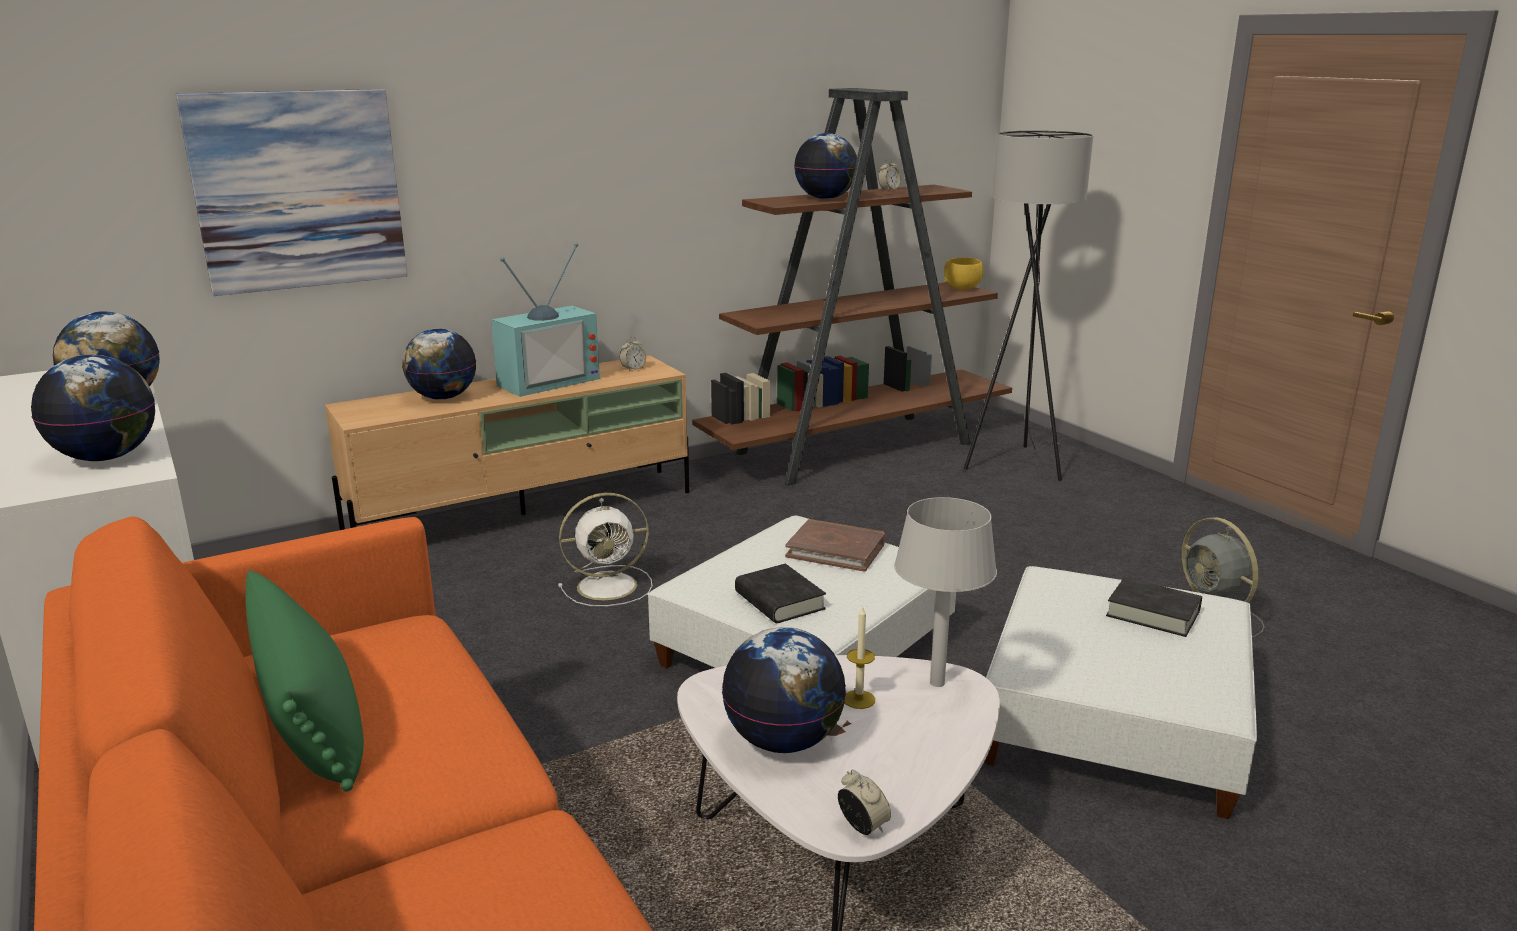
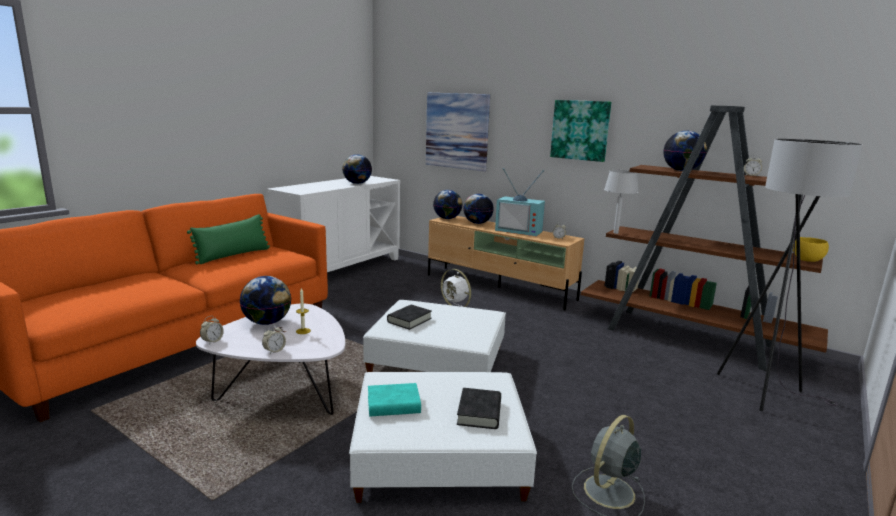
camera: 65 degrees right, 5 degrees down
globe [31,355,155,461] -> globe moved to [433,190,463,219]
brown book [785,519,885,572] -> none
grey table lamp [894,497,997,687] -> grey table lamp moved to [604,170,638,234]
none -> alarm clock [262,325,286,354]
none -> turquoise book [368,383,421,416]
none -> picture [550,100,612,162]

